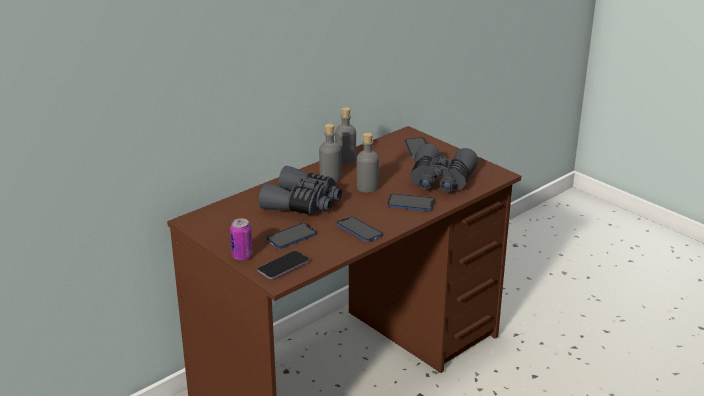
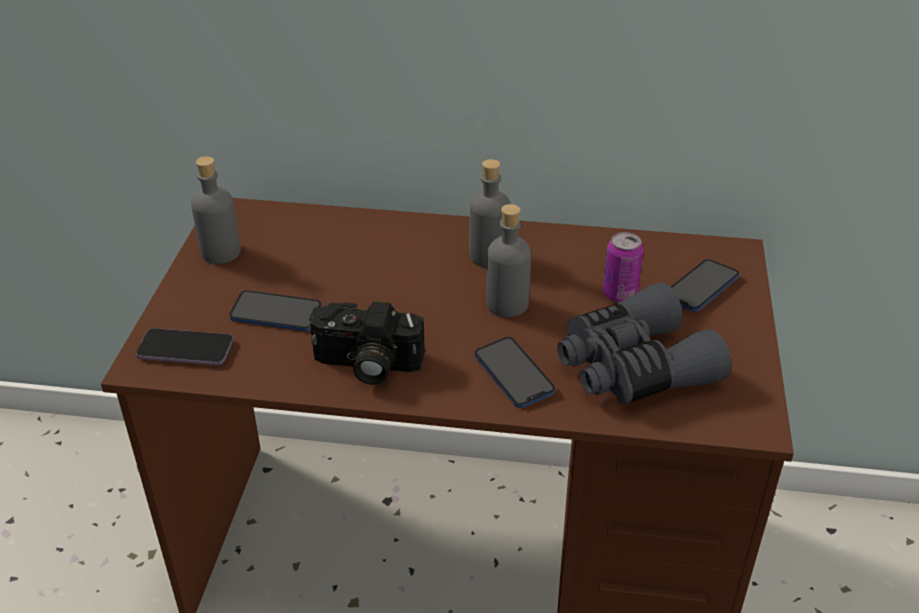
camera: 50 degrees right, 10 degrees up
can [230,218,253,260] -> can moved to [603,232,644,302]
grey binoculars [259,166,342,215] -> none
grey bottle [335,107,356,164] -> grey bottle moved to [191,156,241,264]
phone [337,216,383,242] -> camera [311,301,425,385]

